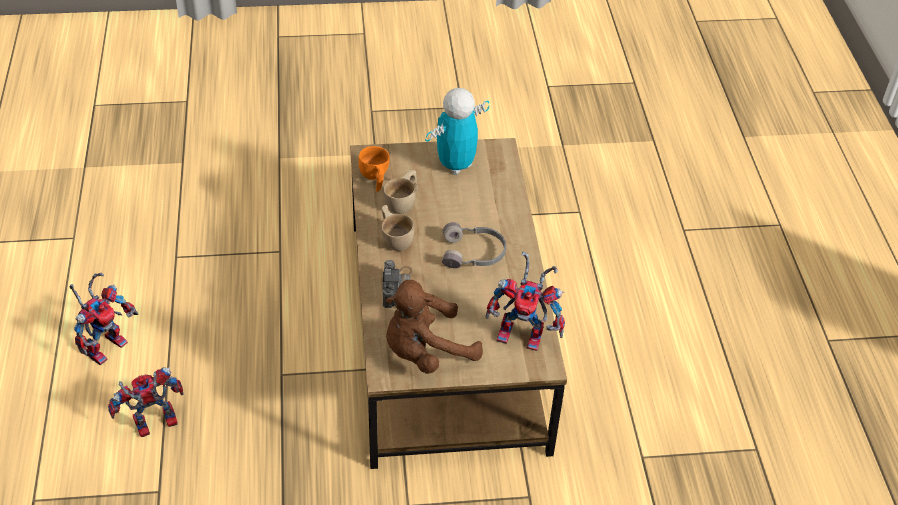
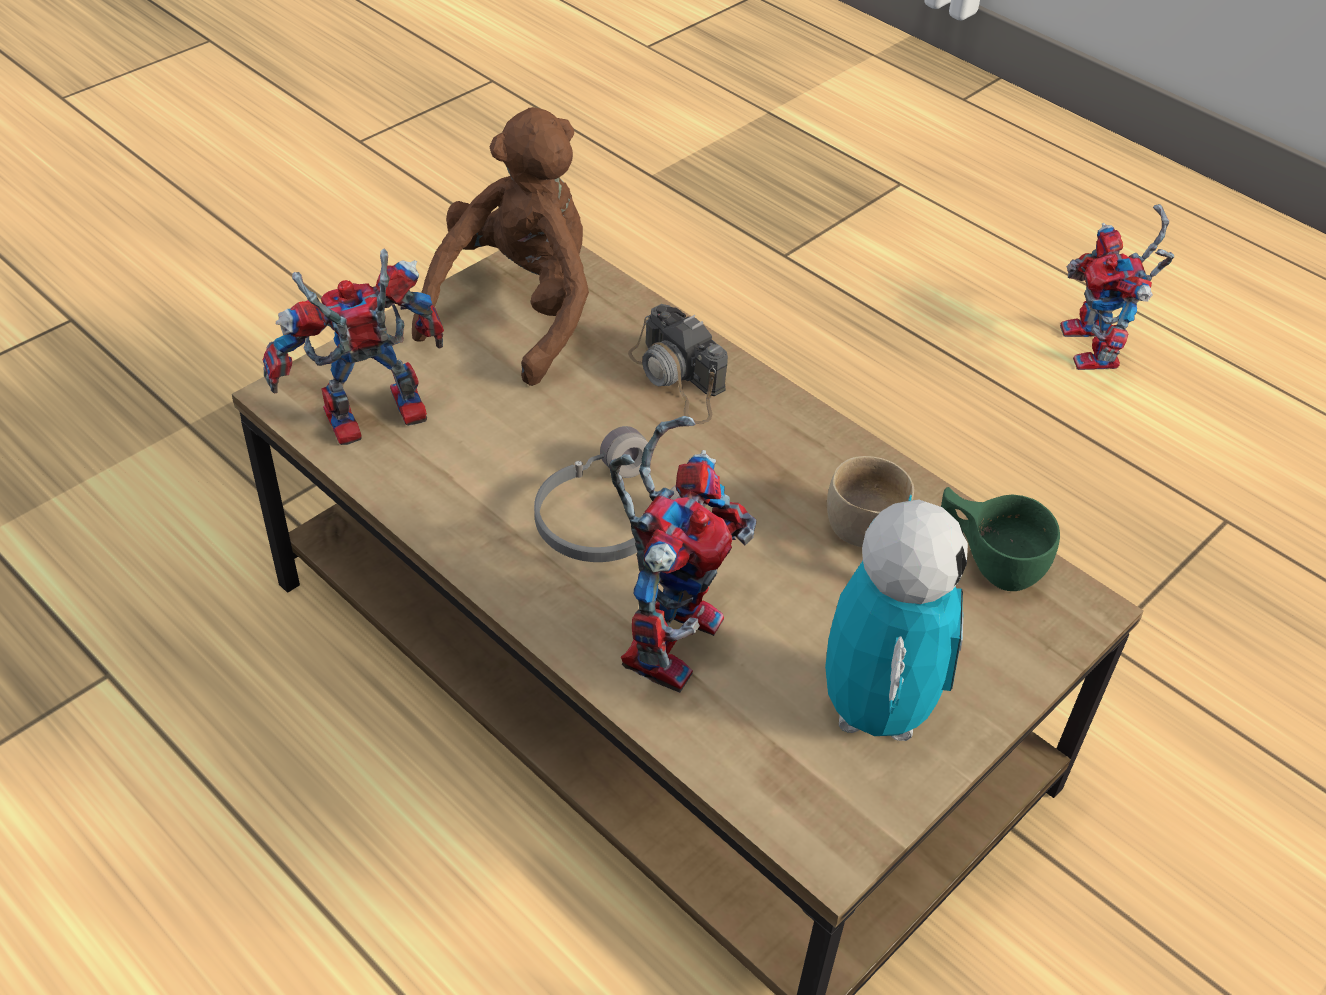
camera: 140 degrees right, 0 degrees up
toy robot [108,367,183,437] -> toy robot moved to [609,416,756,693]
orange cup [358,146,390,192] -> green cup [941,487,1060,591]
beige cup [381,205,414,251] -> none

